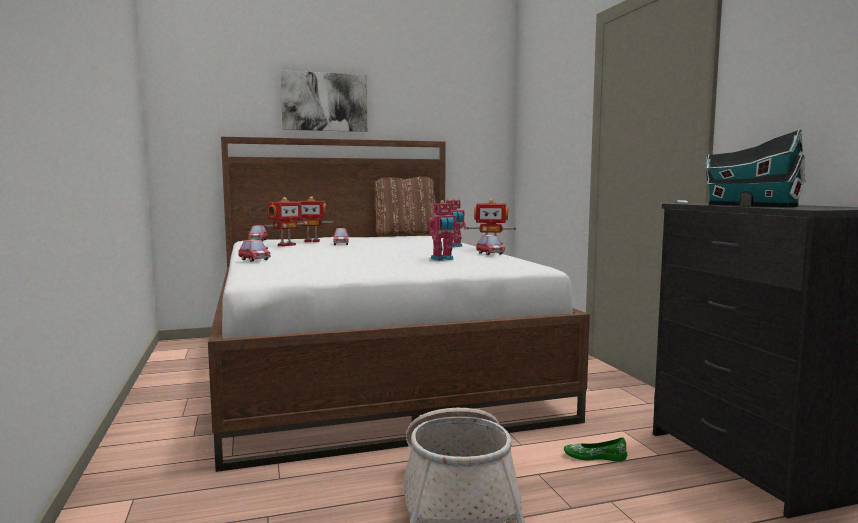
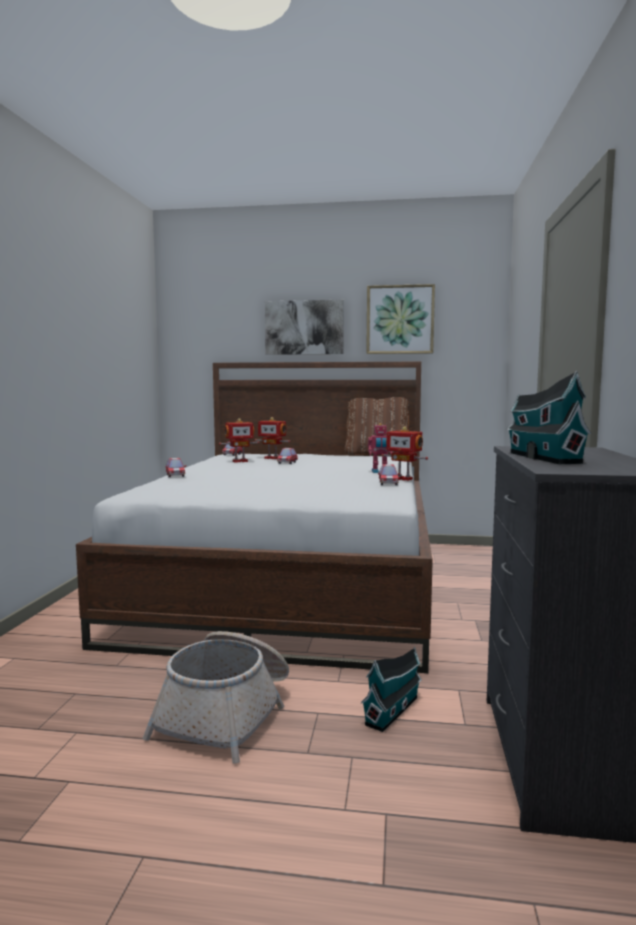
camera: 25 degrees right, 0 degrees up
toy robot [427,200,458,261] -> none
green shoe [564,437,627,461] -> toy house [361,647,422,732]
none -> picture [366,284,435,354]

